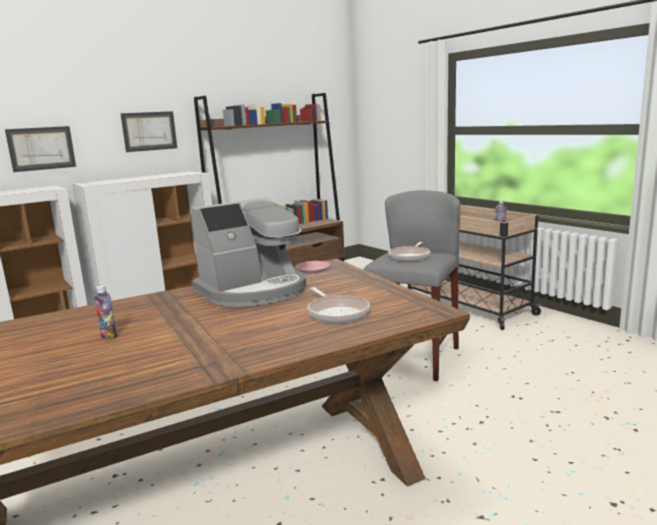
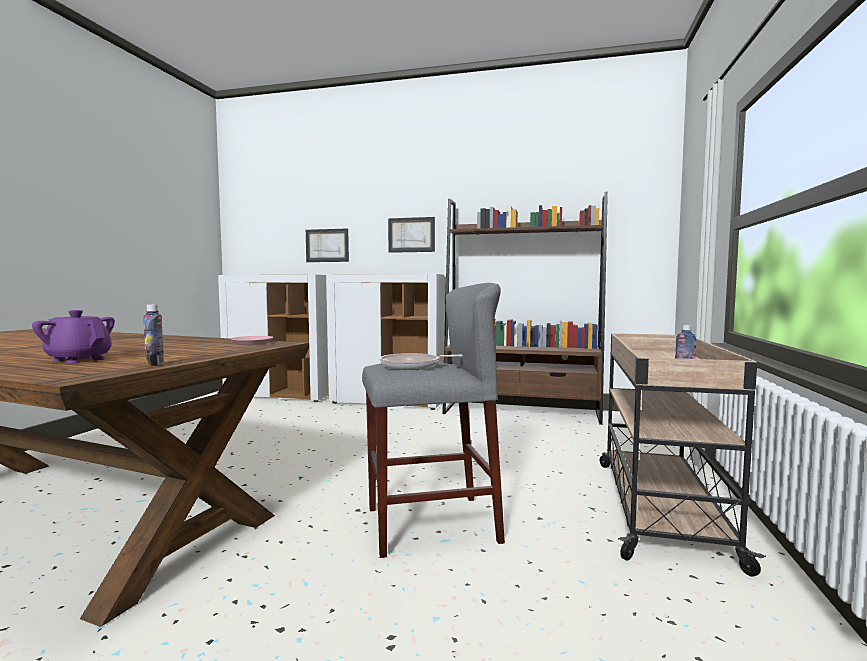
camera: 50 degrees right, 10 degrees down
bottle [94,285,117,339] -> bottle moved to [143,304,164,366]
coffee machine [191,197,306,307] -> none
frying pan [308,287,370,323] -> purple teapot [32,310,115,363]

